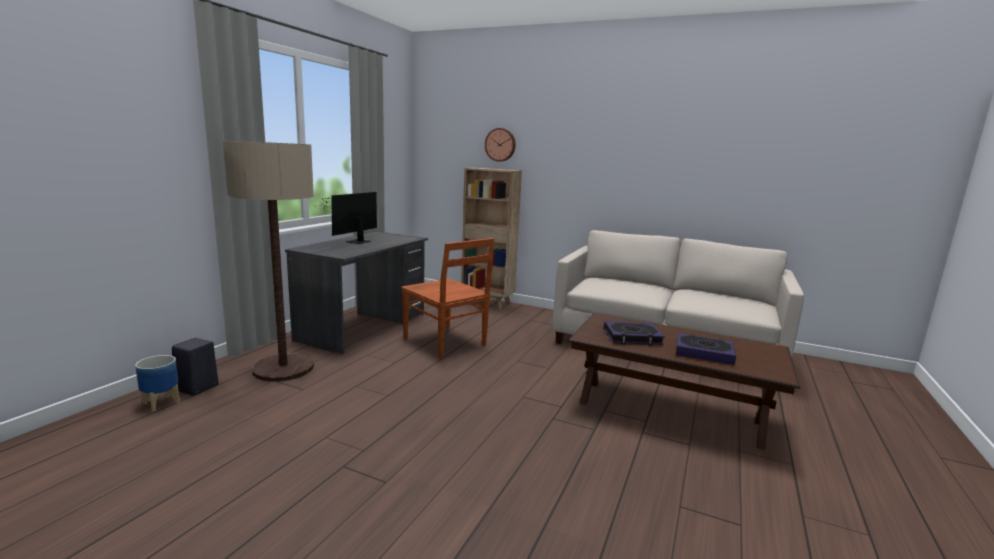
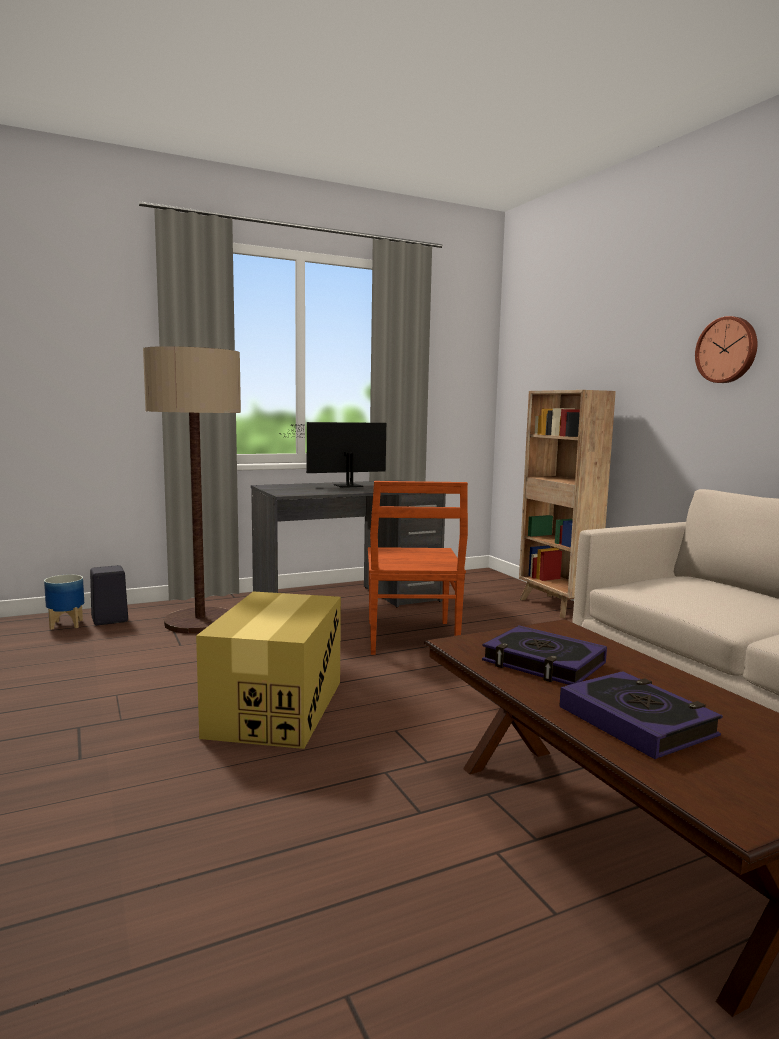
camera: 40 degrees right, 5 degrees down
wall clock [485,128,516,162] -> wall clock moved to [695,316,757,383]
none -> cardboard box [196,591,341,749]

